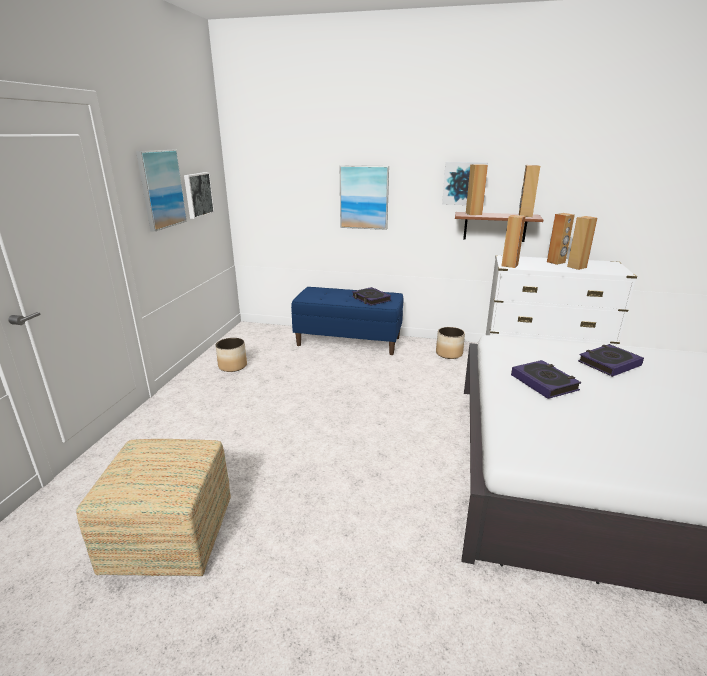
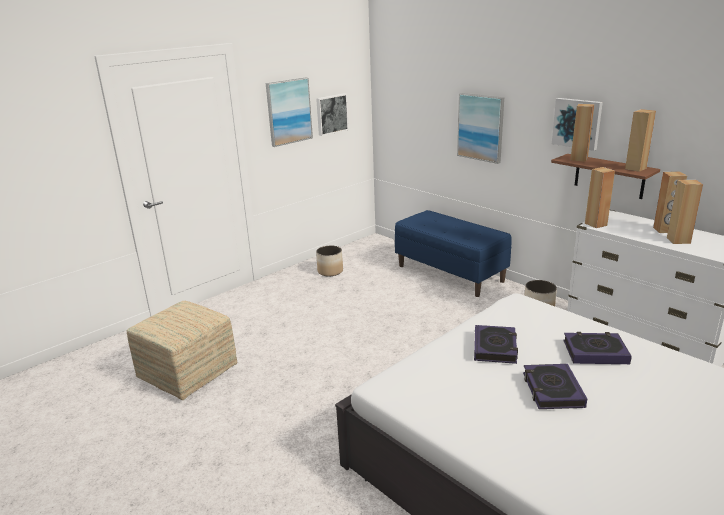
camera: 35 degrees right, 0 degrees up
book [352,287,391,306] -> book moved to [523,364,587,409]

